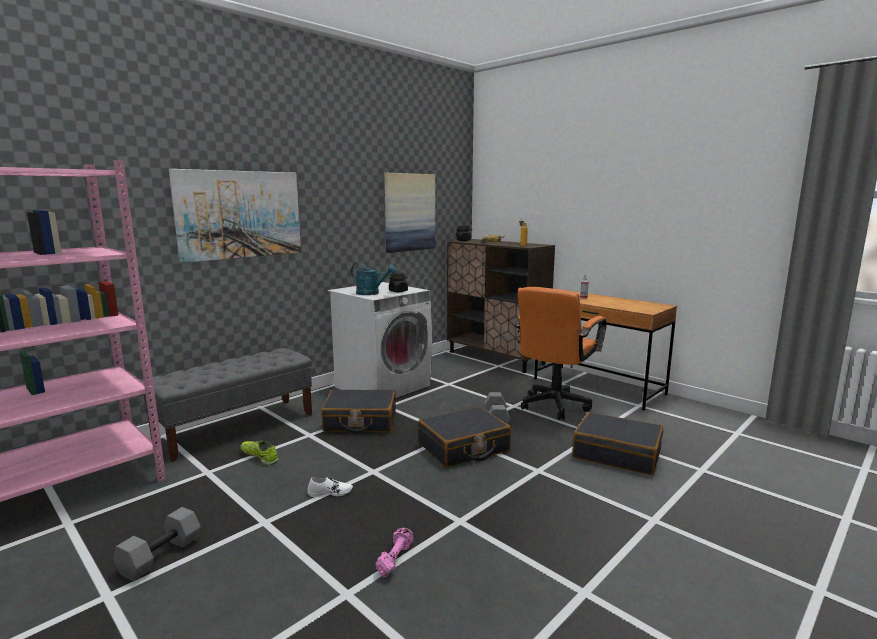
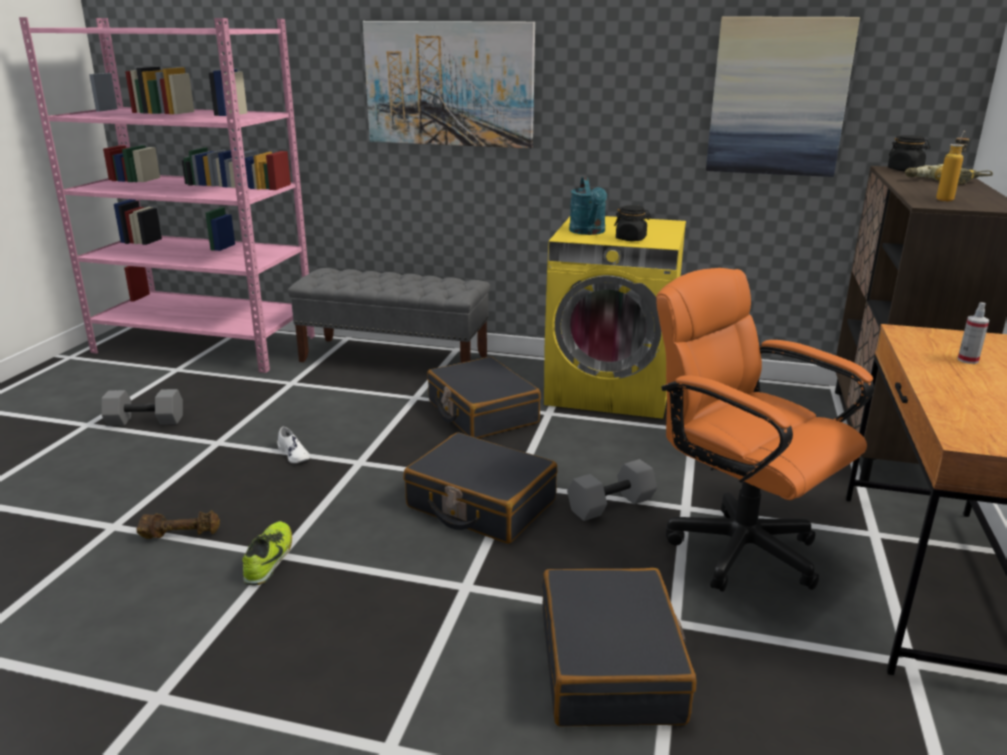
camera: 60 degrees right, 10 degrees up
shoe [240,440,278,465] -> shoe moved to [242,521,292,585]
white washing machine [327,282,432,398] -> yellow washing machine [544,216,686,419]
pink dumbbell [376,528,414,577] -> brown dumbbell [137,510,220,539]
orange office chair [515,287,607,420] -> orange office chair turned 45 degrees clockwise [656,268,874,592]

